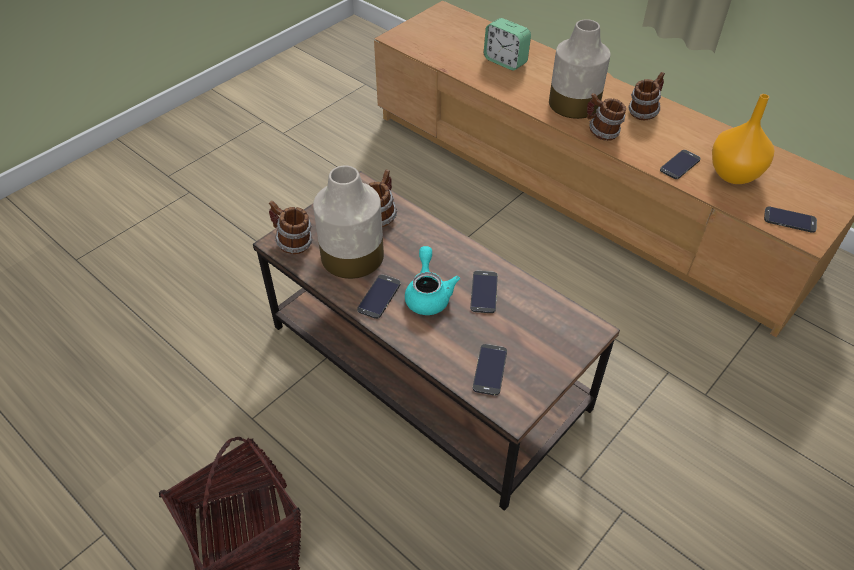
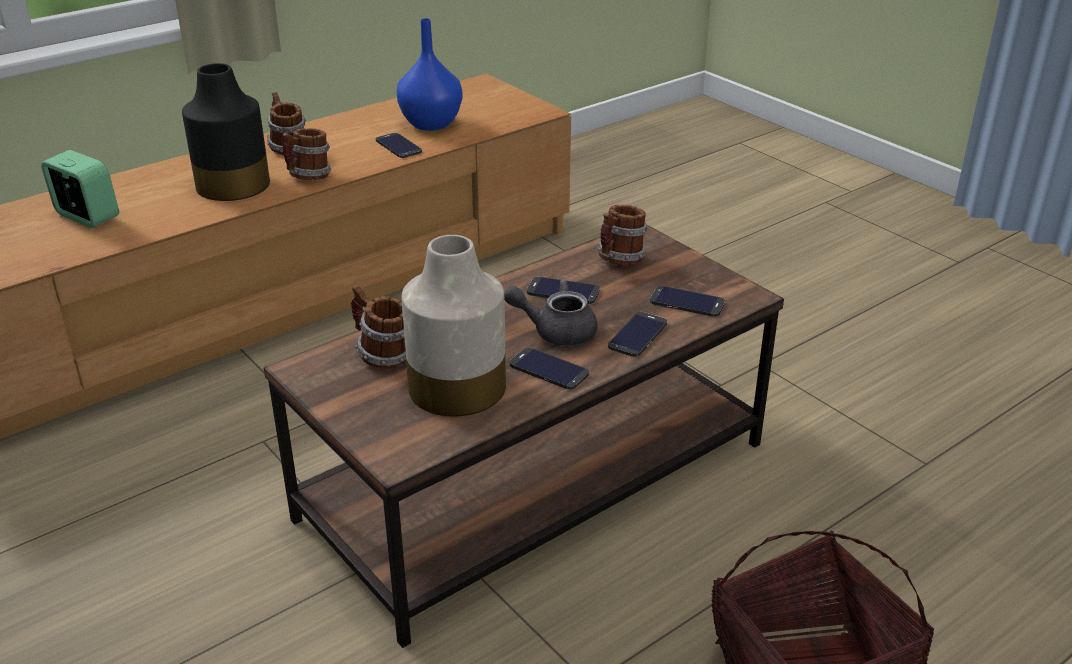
camera: 80 degrees left, 15 degrees down
mug [269,201,313,254] -> mug moved to [598,205,648,265]
turquoise teapot [405,246,460,315] -> grey teapot [504,279,597,346]
alarm clock [484,18,531,70] -> alarm clock turned 105 degrees counterclockwise [41,150,119,228]
beige vase [549,19,610,119] -> black vase [182,63,270,201]
orange vase [712,94,774,184] -> blue vase [396,18,463,131]
phone [764,206,817,233] -> phone moved to [608,312,667,357]

